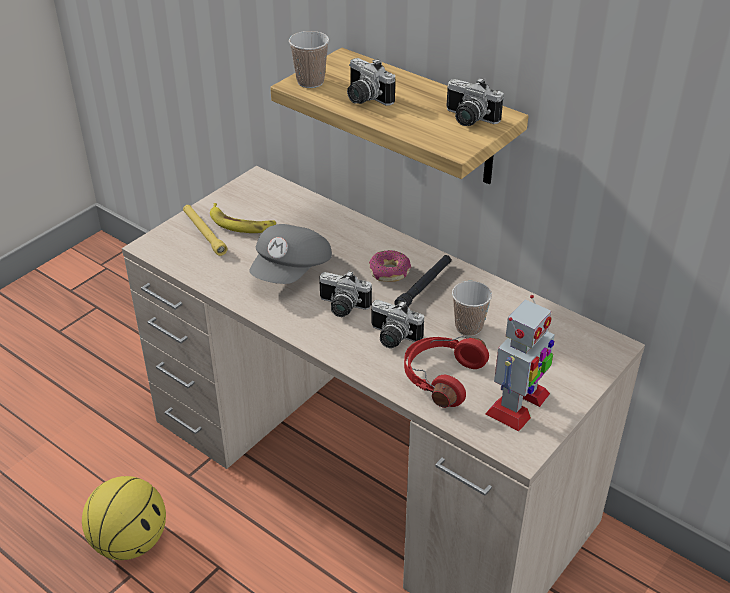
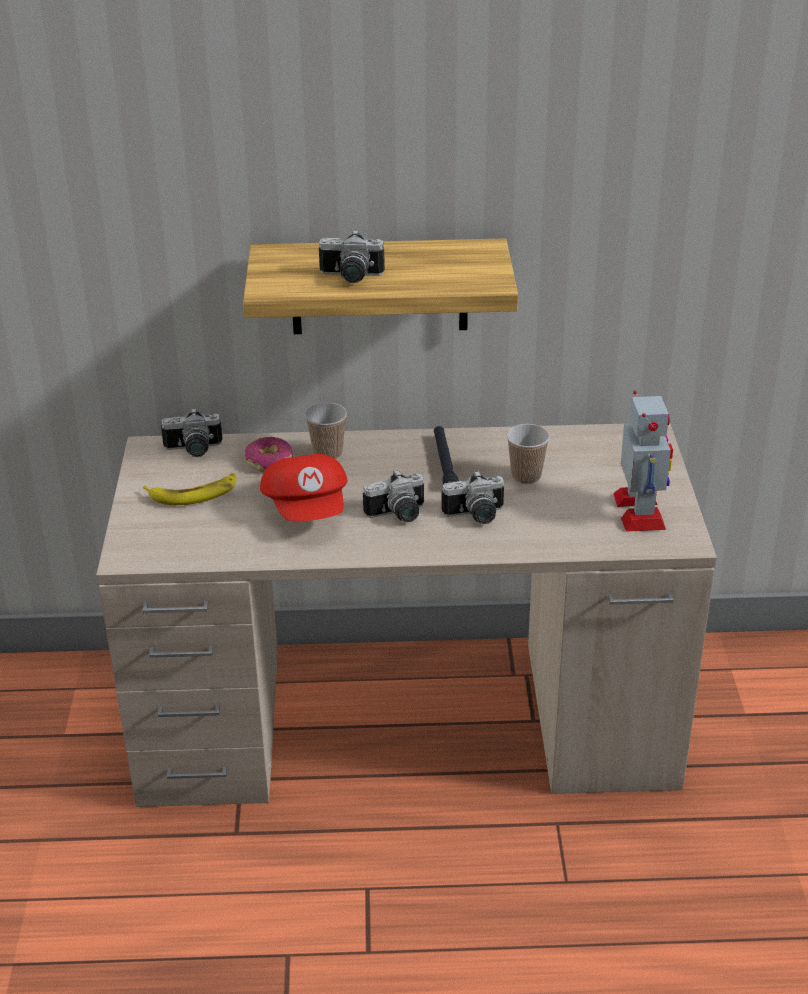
camera: 40 degrees left, 5 degrees down
basketball [82,476,166,560] -> none
yellow flashlight [183,205,228,256] -> none
grey cap [250,224,332,284] -> red cap [260,454,348,521]
cup [289,31,329,88] -> cup moved to [305,403,347,460]
donut [369,250,411,282] -> donut moved to [245,437,294,472]
red headphones [404,336,489,408] -> none
camera [446,77,504,126] -> camera moved to [161,408,223,457]

